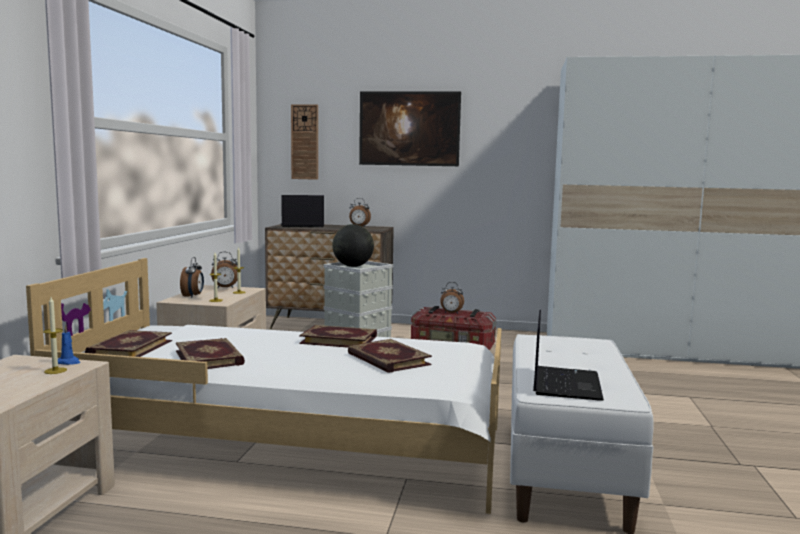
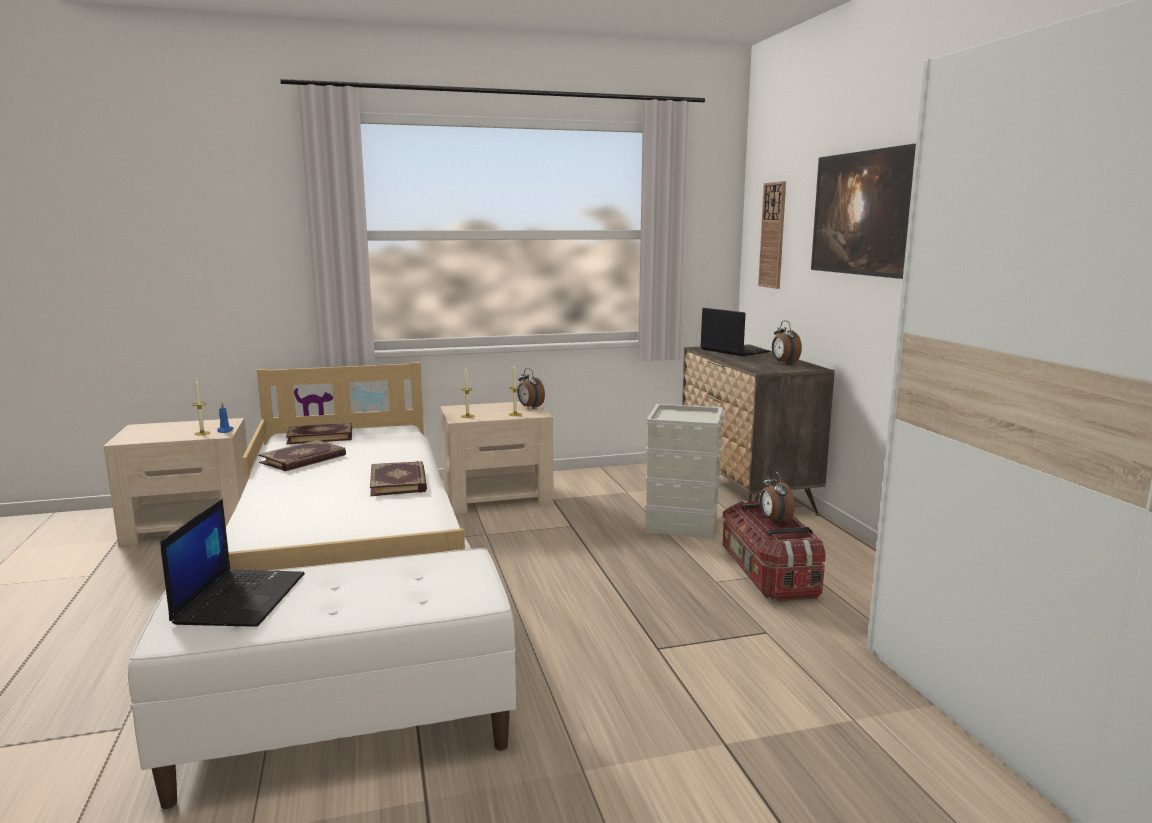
camera: 65 degrees right, 5 degrees up
alarm clock [180,257,204,298] -> none
globe [332,224,374,267] -> none
book [348,339,432,373] -> none
laptop [533,310,604,401] -> laptop turned 75 degrees counterclockwise [160,499,305,627]

